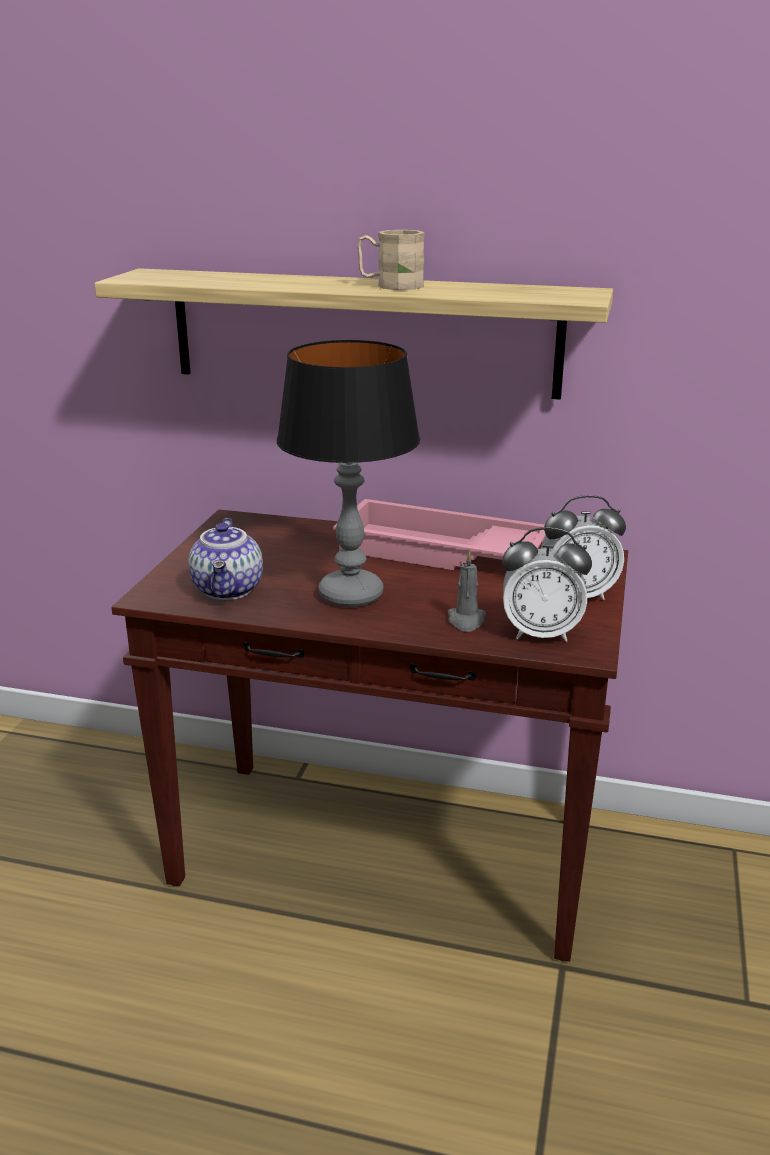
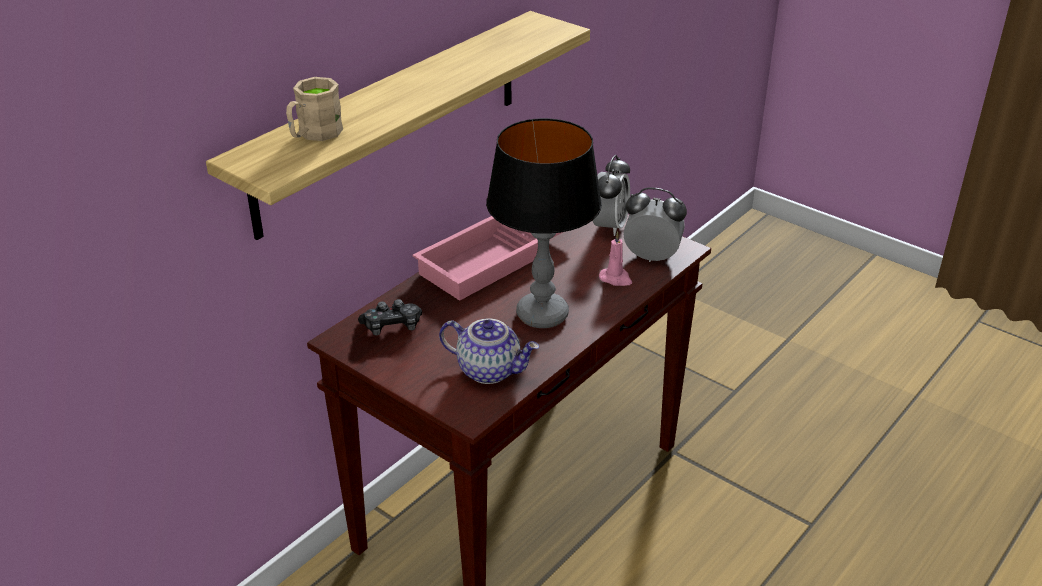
camera: 65 degrees left, 10 degrees up
beige mug [357,230,425,290] -> beige mug moved to [286,77,343,141]
grey candle [448,551,486,632] -> pink candle [599,232,632,286]
alarm clock [502,527,592,642] -> alarm clock turned 105 degrees counterclockwise [623,188,687,262]
none -> game controller [358,299,422,335]

